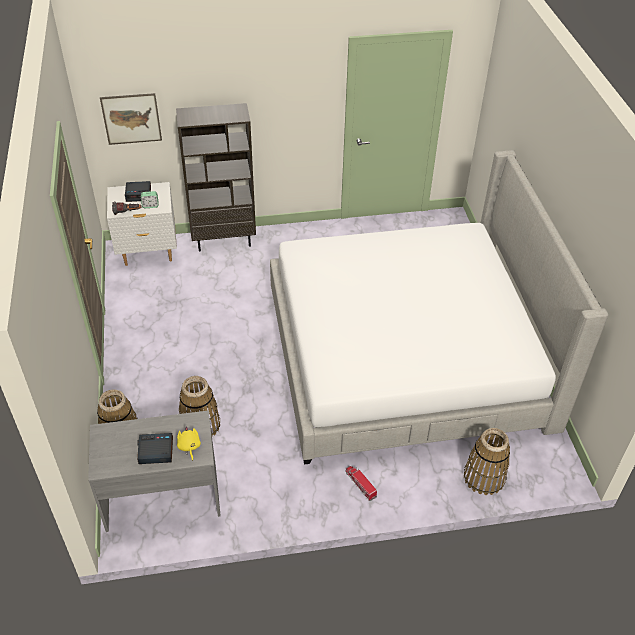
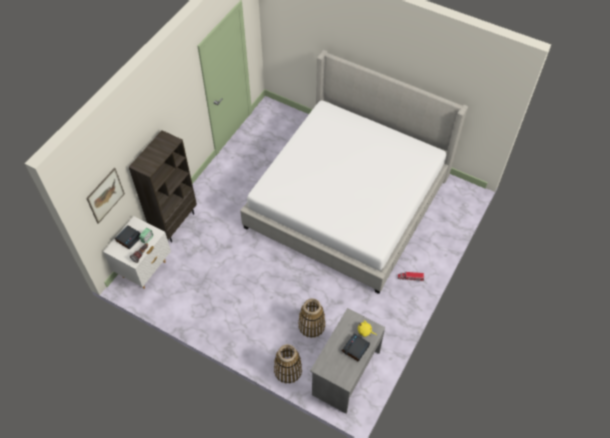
camera: 50 degrees left, 10 degrees up
basket [464,428,510,495] -> none

